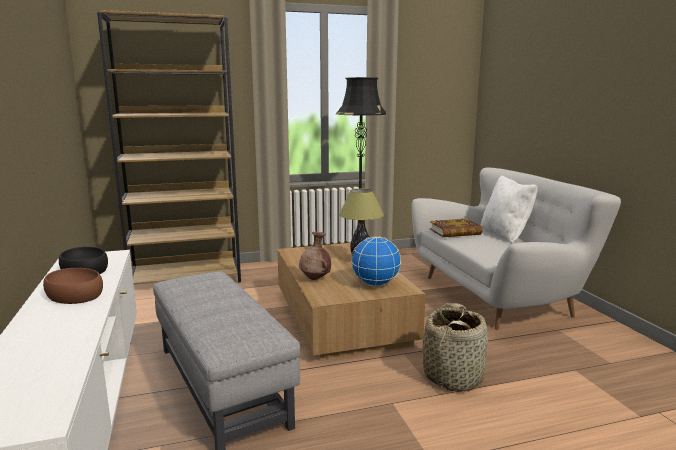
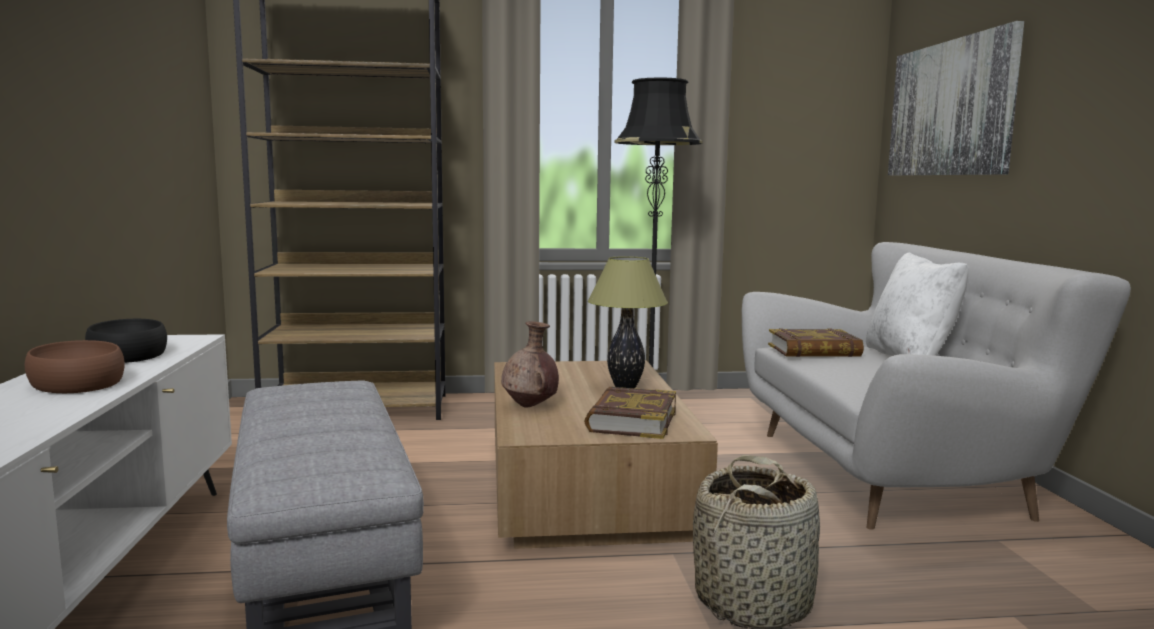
camera: 10 degrees right, 5 degrees down
globe [351,236,401,286] -> book [584,387,676,439]
none -> picture [888,21,1024,175]

